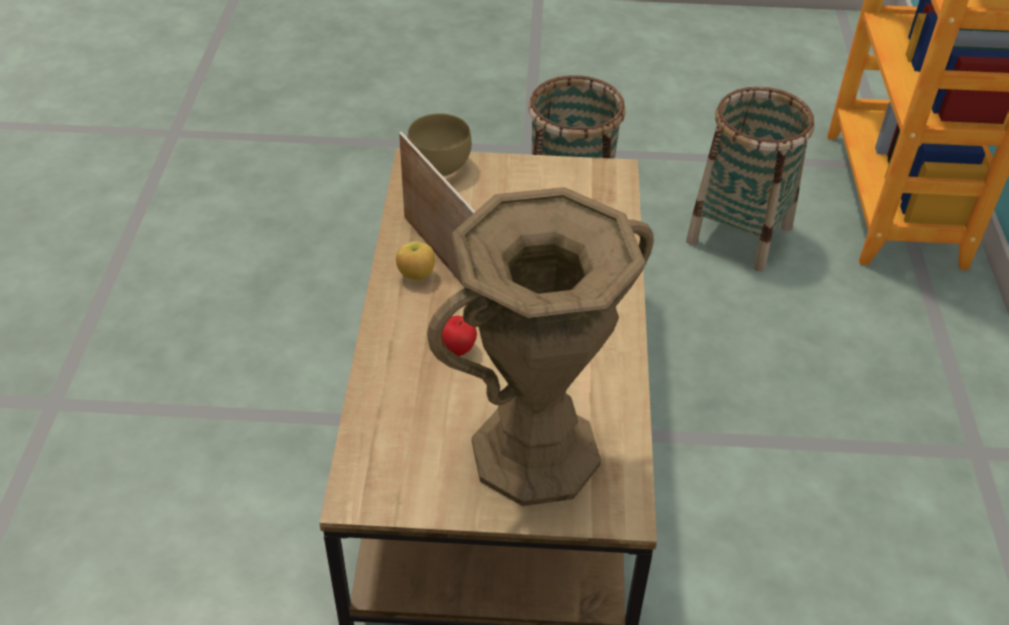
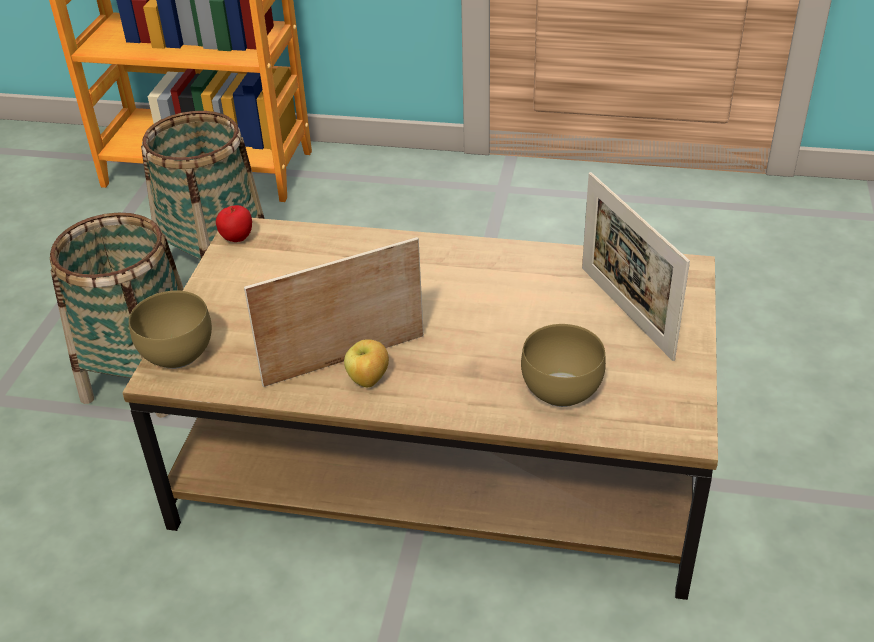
camera: 80 degrees left, 5 degrees down
brown vase [427,187,654,506] -> picture frame [582,172,690,361]
apple [442,316,477,356] -> apple moved to [216,205,252,242]
none -> brown bowl [521,324,606,407]

